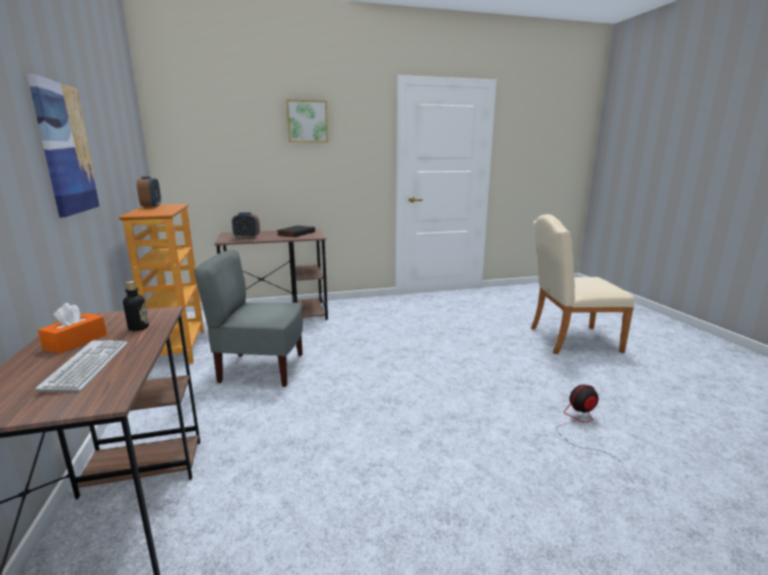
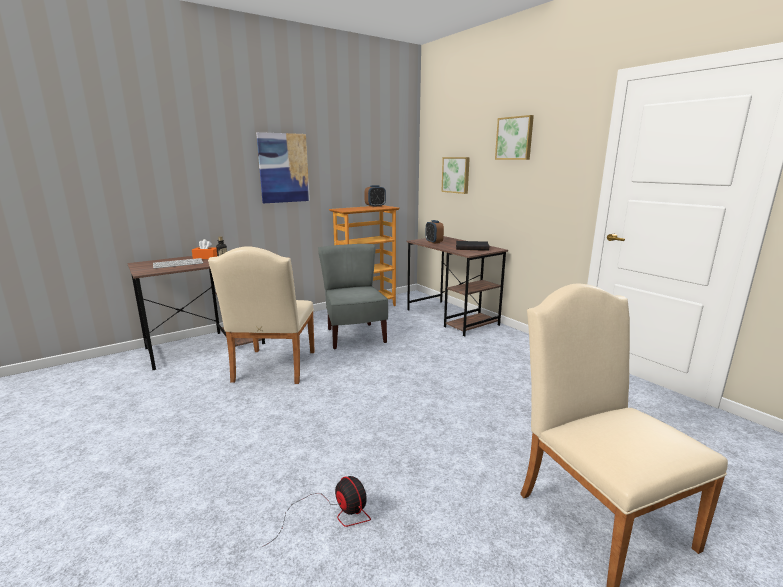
camera: 70 degrees right, 0 degrees up
none -> beige chair [208,246,315,384]
none -> picture [441,157,470,194]

